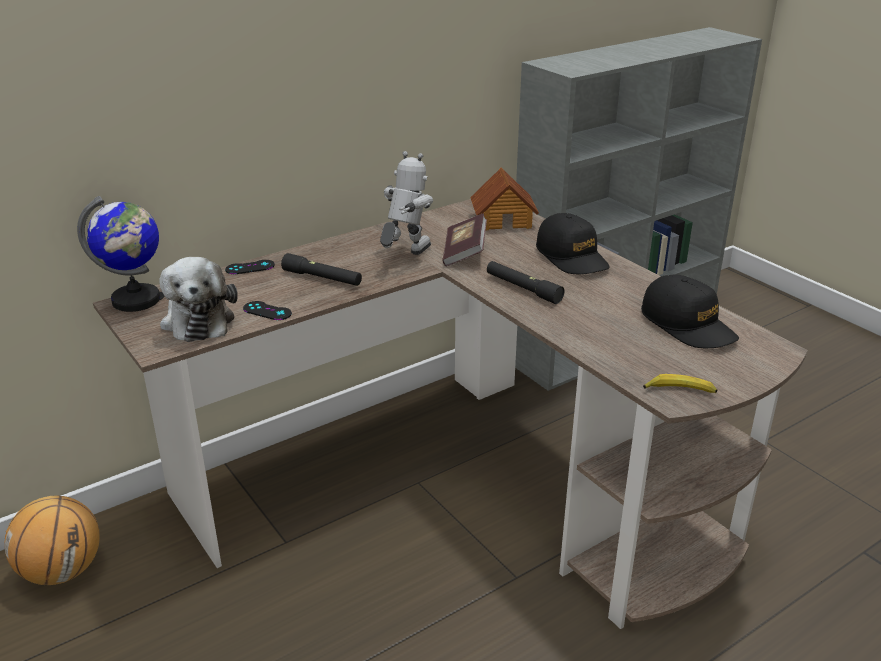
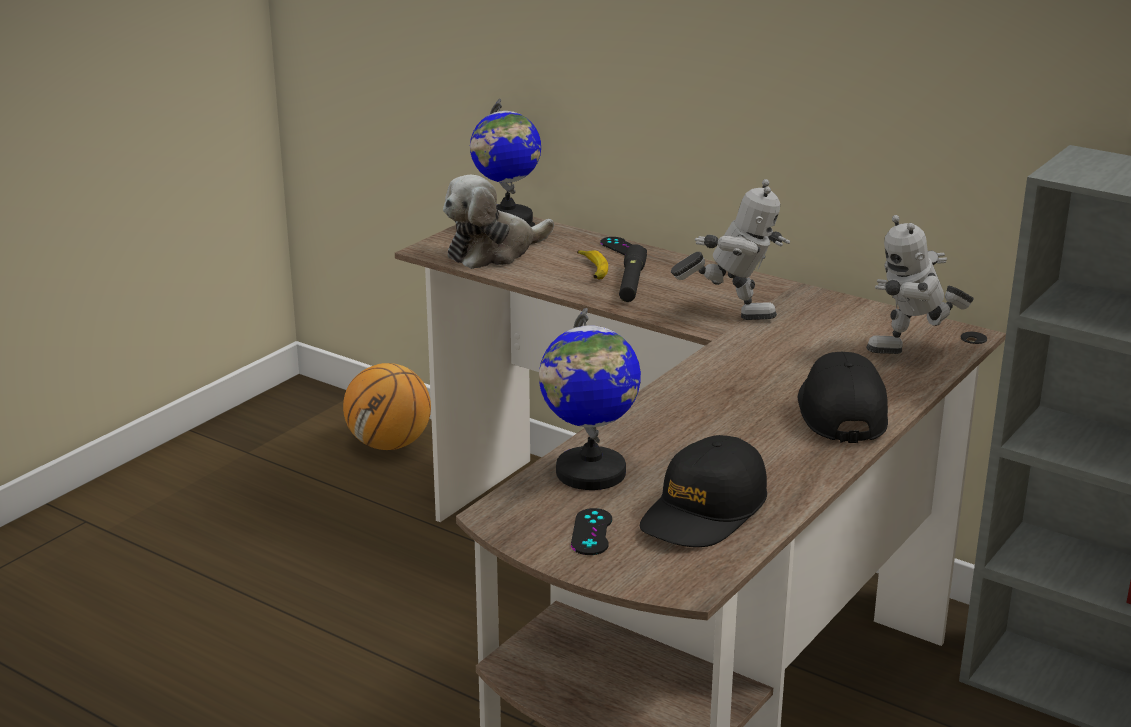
camera: 70 degrees right, 5 degrees down
black game controller [243,301,292,320] -> black game controller moved to [571,508,612,555]
book [442,213,487,266] -> none
toy house [470,167,539,230] -> toy robot [866,215,974,354]
black flashlight [487,261,564,304] -> none
black cap [536,213,610,274] -> black cap turned 135 degrees clockwise [798,352,888,443]
banana [643,374,717,393] -> banana moved to [577,250,608,279]
none -> globe [539,308,641,490]

